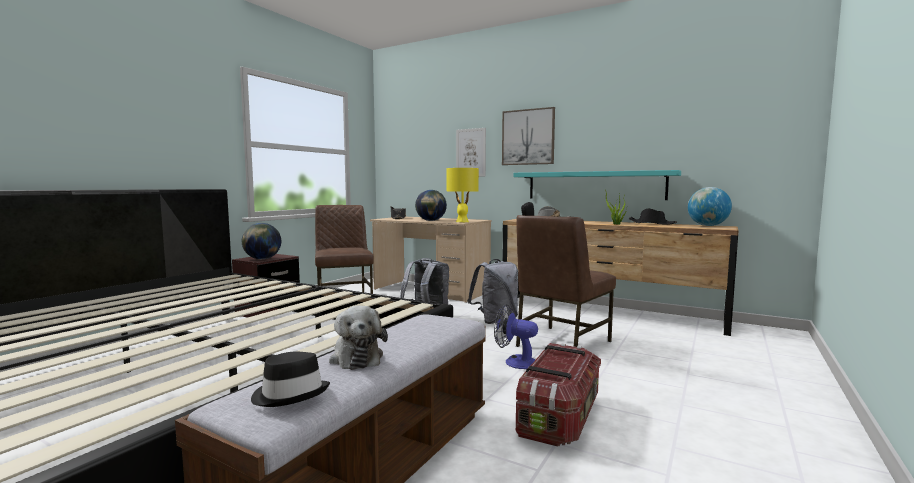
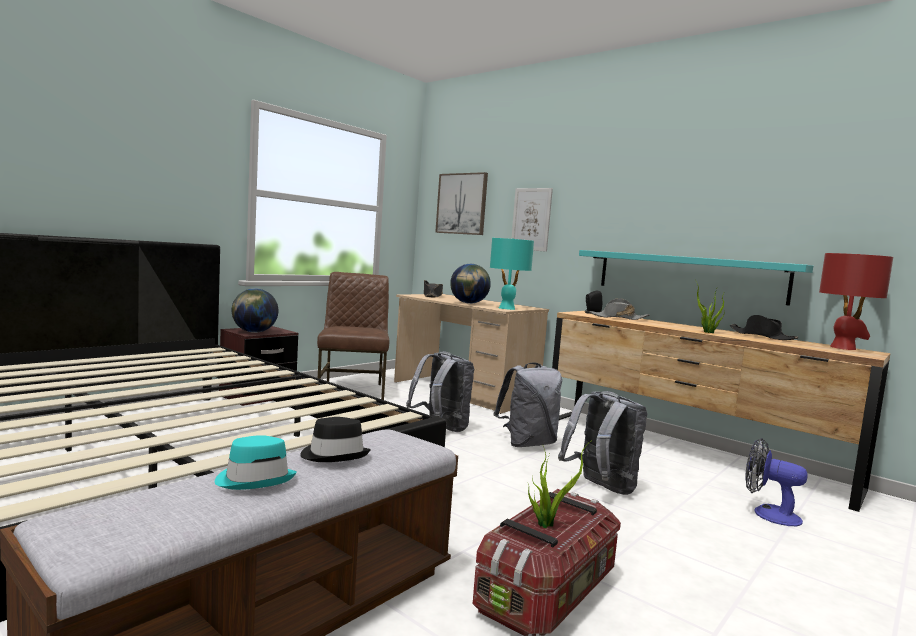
camera: 10 degrees right, 0 degrees up
black hat [251,352,330,407] -> black hat moved to [300,417,371,462]
plush toy [329,306,388,370] -> turquoise hat [215,435,297,490]
yellow table lamp [446,168,479,222] -> turquoise table lamp [490,238,534,310]
fan [494,304,538,369] -> fan moved to [745,438,808,526]
picture [502,107,555,165] -> picture moved to [435,172,488,235]
brown chair [516,215,616,347] -> grey backpack [558,391,647,495]
globe [688,187,732,226] -> red table lamp [819,253,893,350]
none -> potted plant [528,441,591,528]

